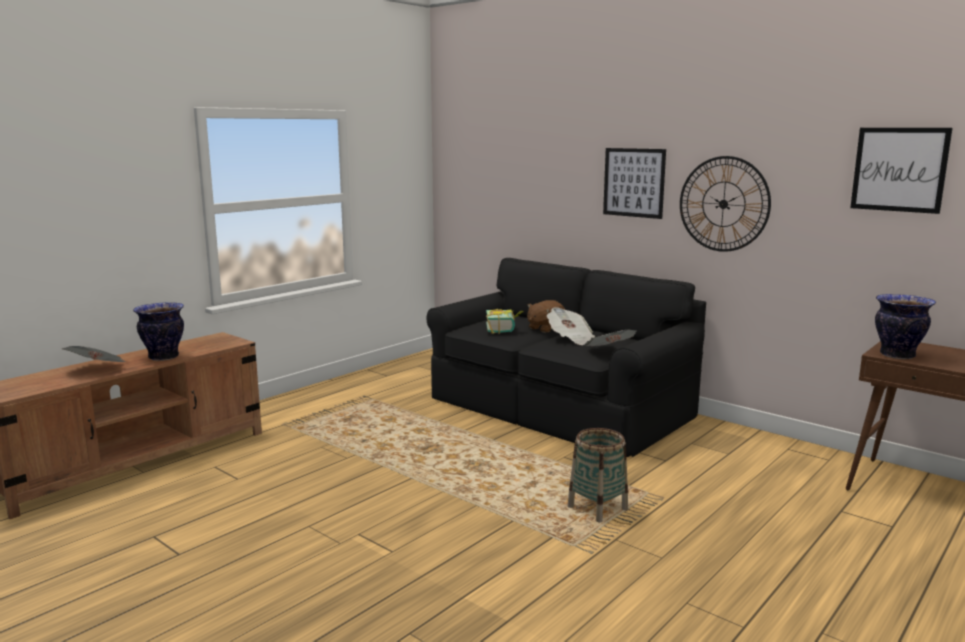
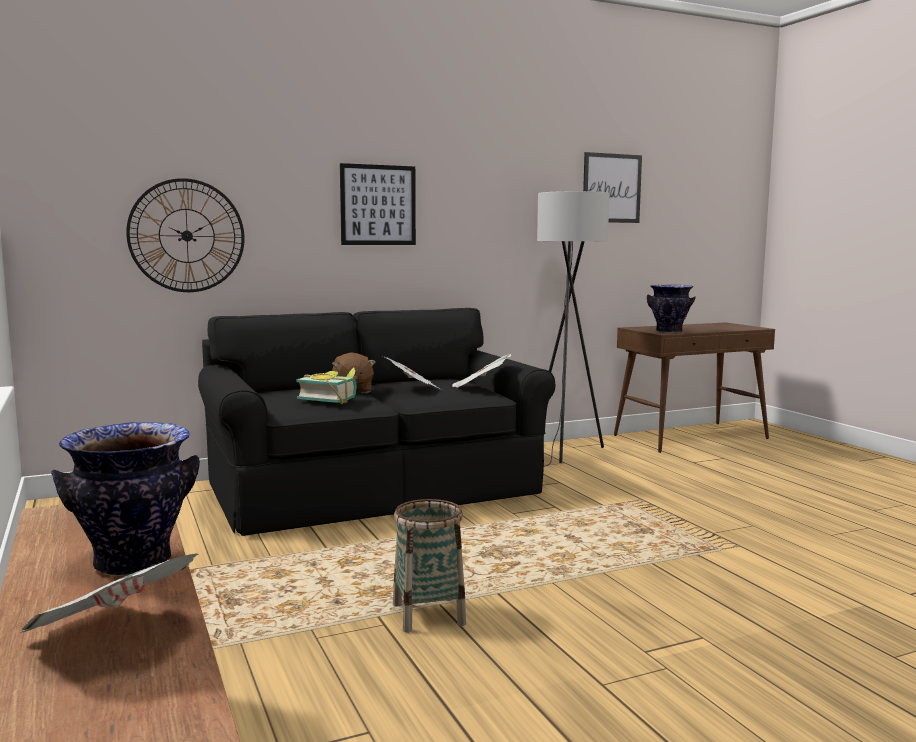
camera: 65 degrees left, 5 degrees down
basket [568,428,628,523] -> basket moved to [393,499,466,633]
wall clock [680,156,771,252] -> wall clock moved to [126,178,245,292]
none -> grey floor lamp [537,191,610,467]

